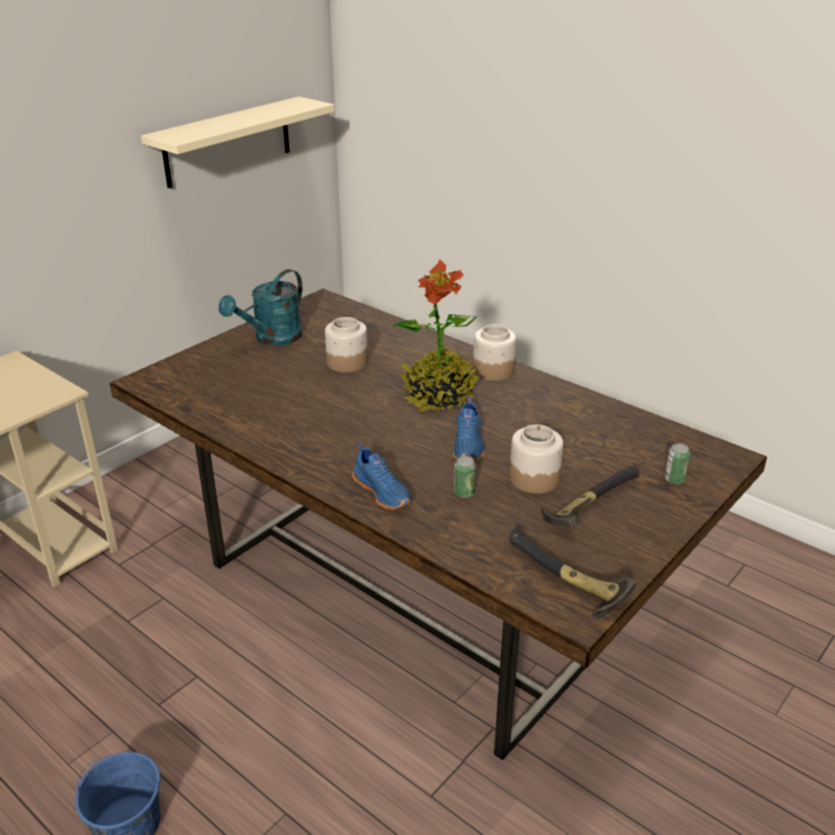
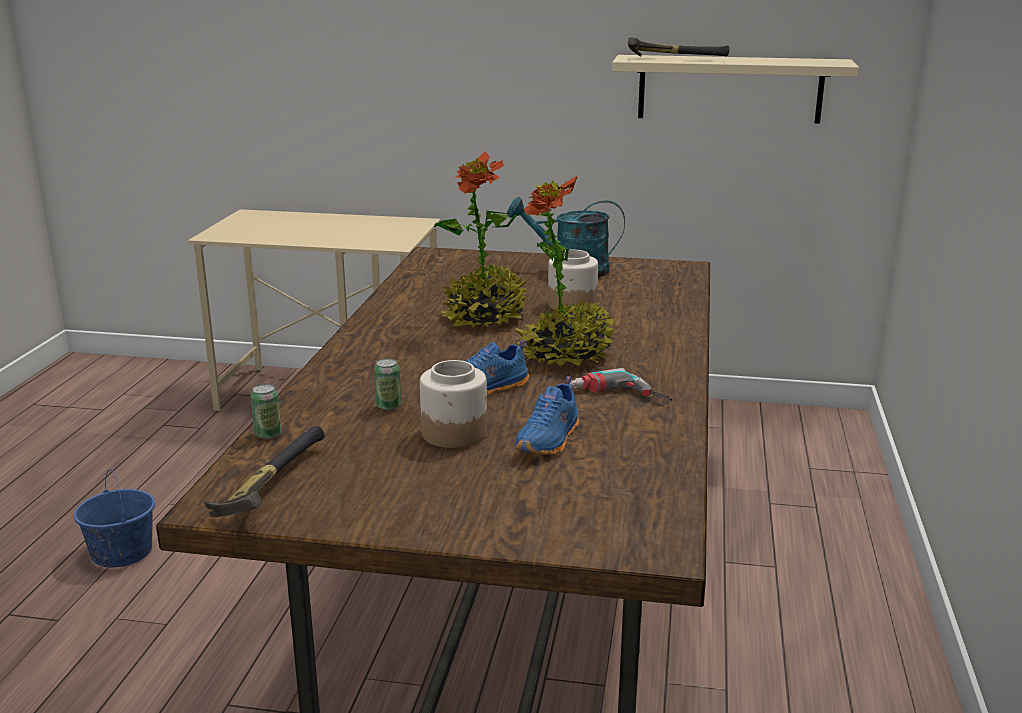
camera: 60 degrees right, 10 degrees down
blue shoe [352,442,412,510] -> blue shoe moved to [515,376,579,455]
jar [473,324,517,381] -> none
hammer [541,467,639,528] -> hammer moved to [628,37,730,56]
can [664,443,690,484] -> can moved to [250,384,281,439]
none -> potted plant [434,151,528,327]
none -> power drill [570,368,672,401]

